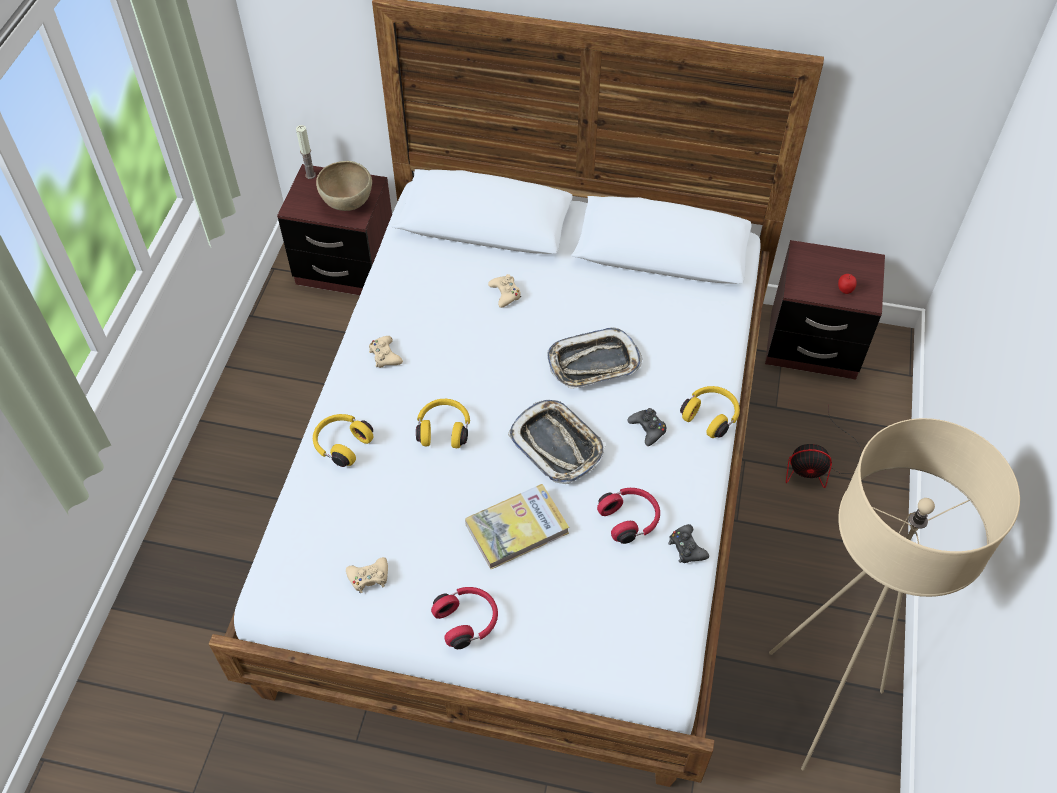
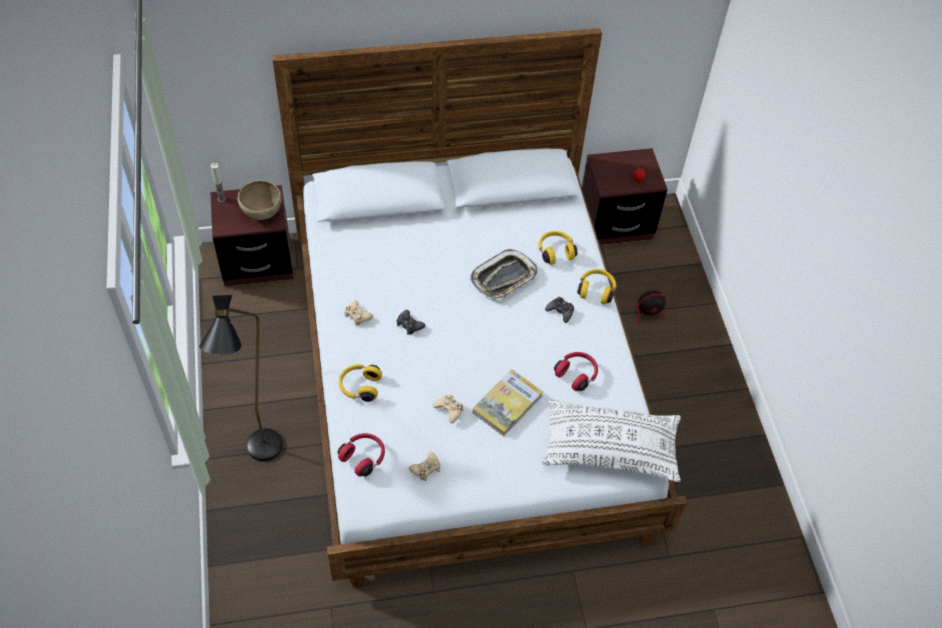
camera: 25 degrees left, 0 degrees up
yellow headphones [416,399,470,448] -> yellow headphones moved to [538,231,577,265]
red headphones [431,587,498,649] -> red headphones moved to [338,433,385,477]
beige game controller [488,274,521,308] -> beige game controller moved to [433,394,464,424]
tray [508,400,606,484] -> none
black game controller [668,524,709,563] -> black game controller moved to [397,310,425,335]
beige floor lamp [769,418,1020,771] -> none
none -> black floor lamp [199,295,283,461]
none -> white pillow [542,399,681,482]

